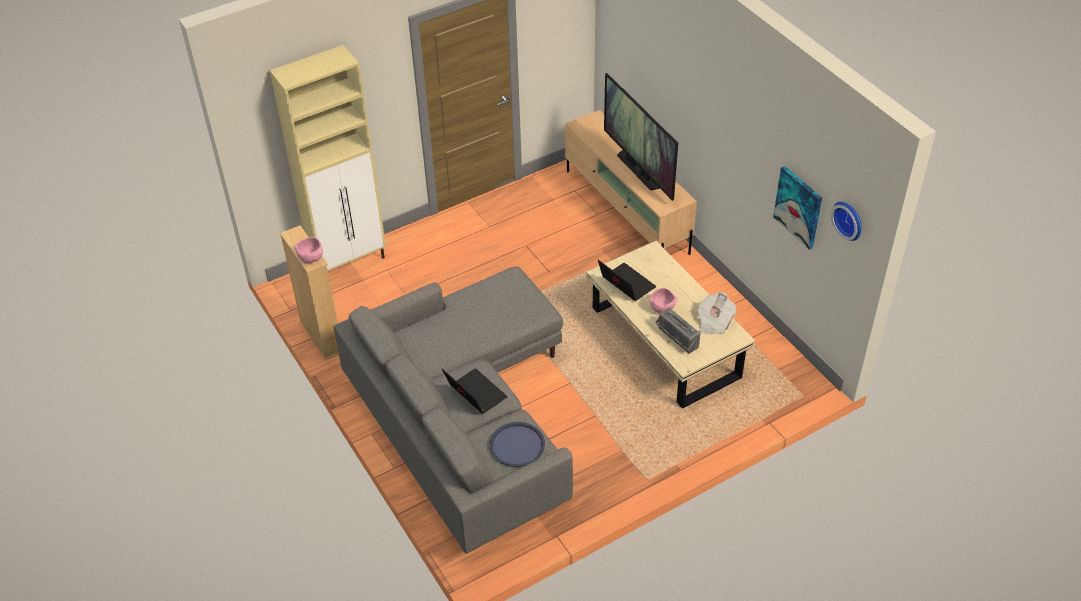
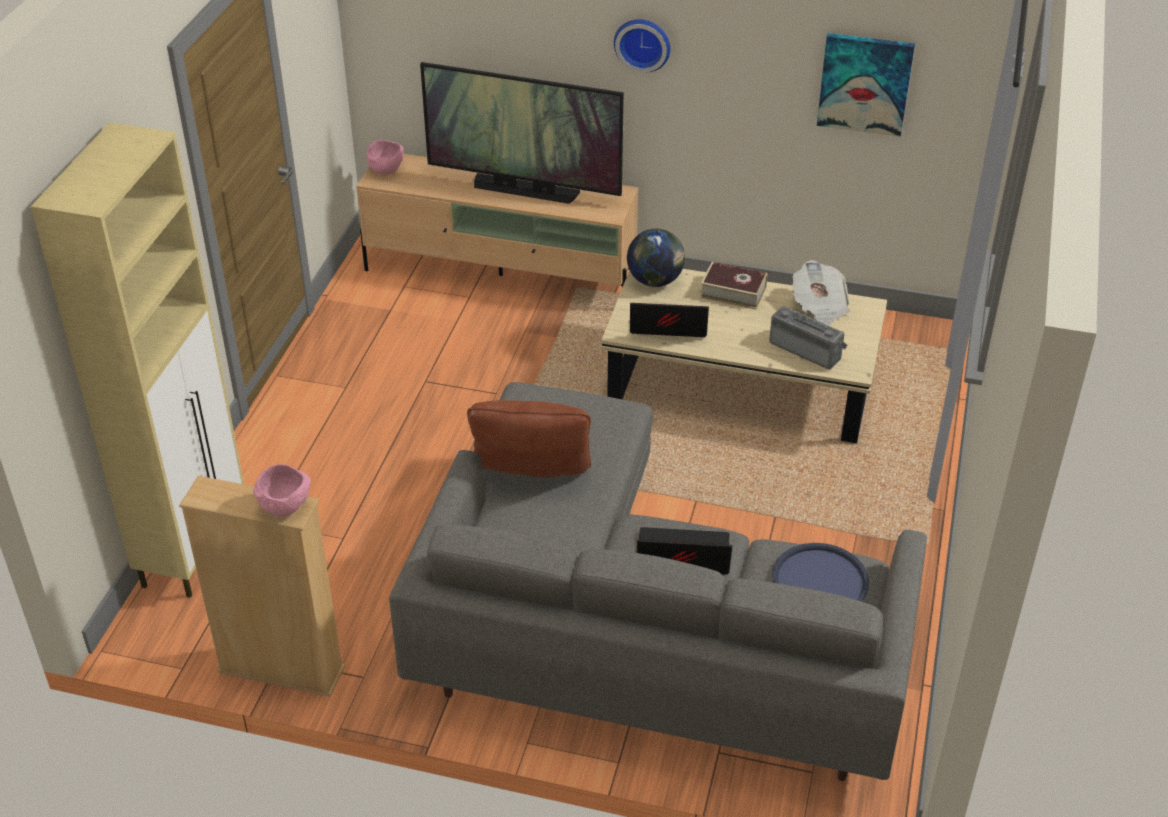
camera: 45 degrees left, 5 degrees down
pink bowl [649,288,677,313] -> pink bowl moved to [367,140,404,174]
radio [655,308,700,353] -> radio turned 150 degrees counterclockwise [769,306,847,369]
wall clock [831,202,862,241] -> wall clock moved to [614,19,670,73]
none -> brown pillow [467,400,591,478]
none -> globe [627,229,685,287]
none -> book [700,262,768,310]

